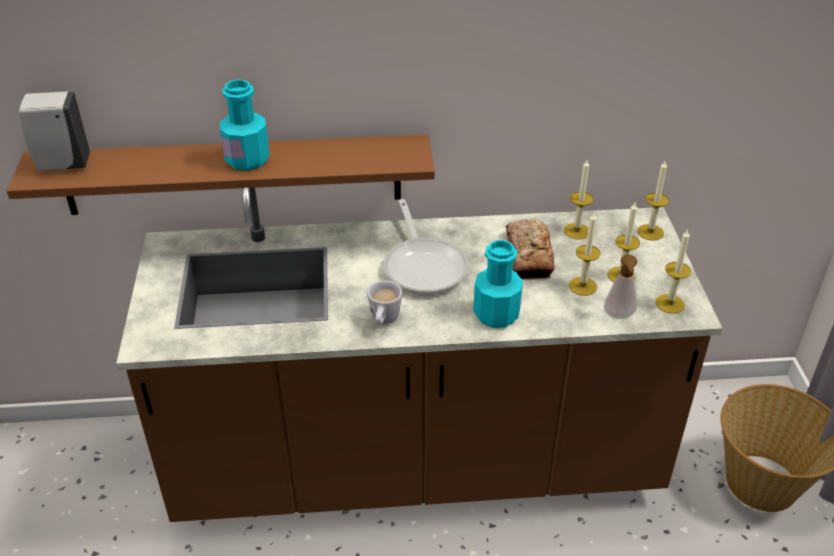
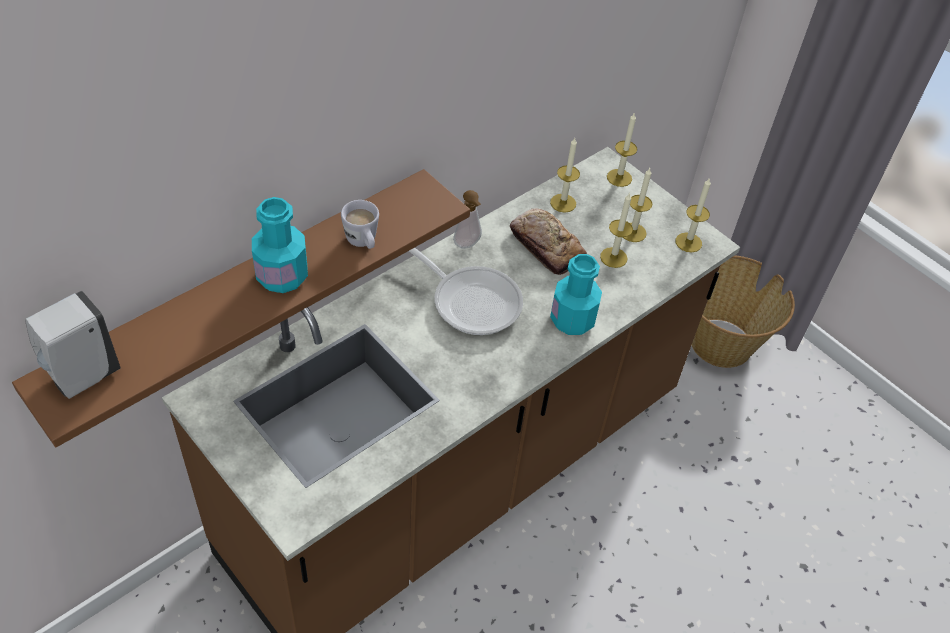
camera: 40 degrees left, 10 degrees up
white mug [367,281,402,325] -> white mug moved to [341,200,379,249]
soap dispenser [604,255,638,319] -> soap dispenser moved to [453,190,482,249]

